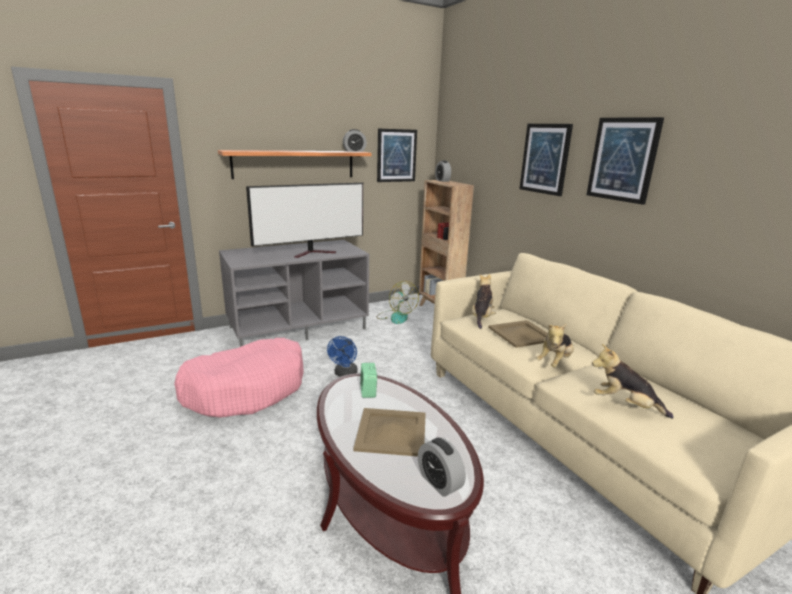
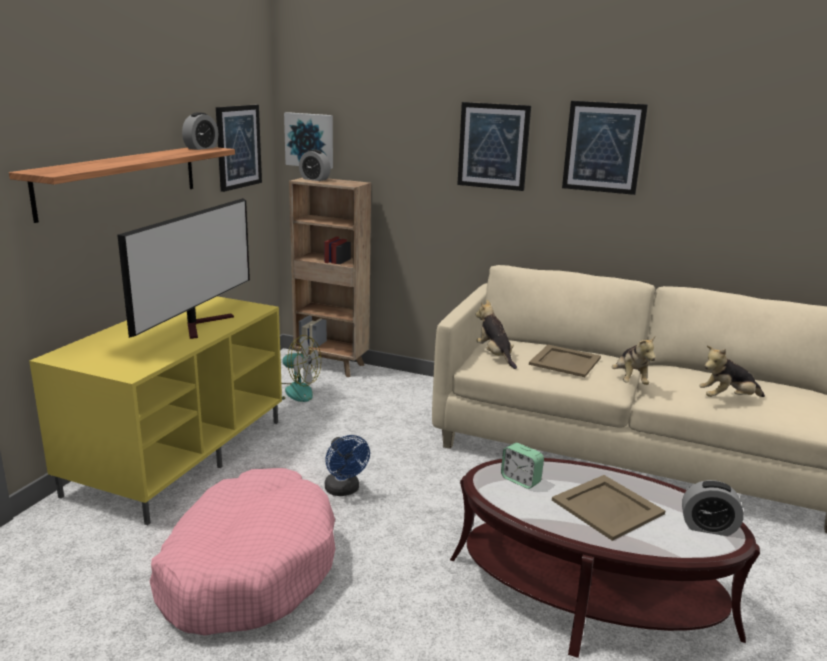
camera: 40 degrees left, 0 degrees up
grey tv stand [219,240,369,347] -> yellow tv stand [29,296,282,525]
none -> picture [284,112,333,169]

